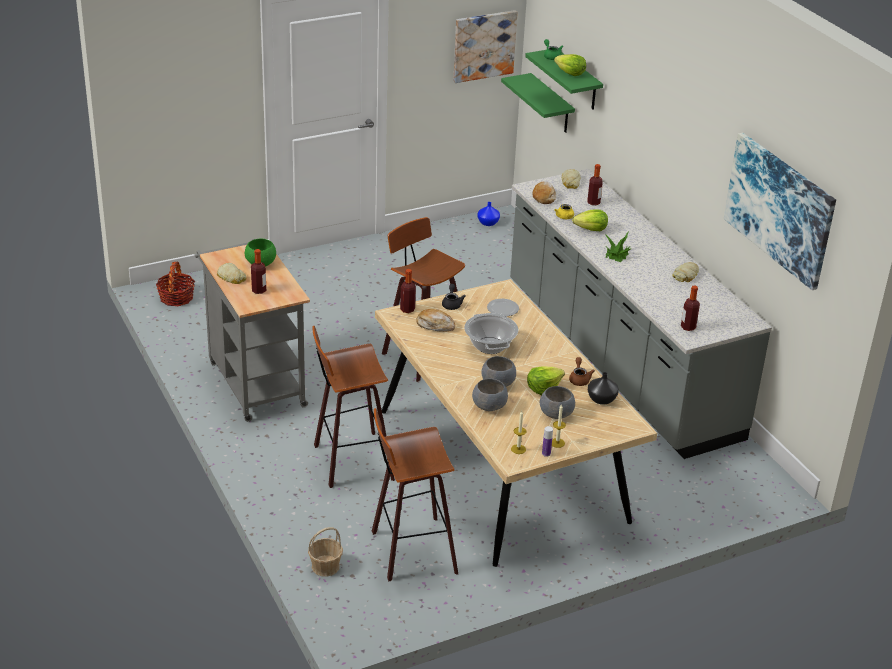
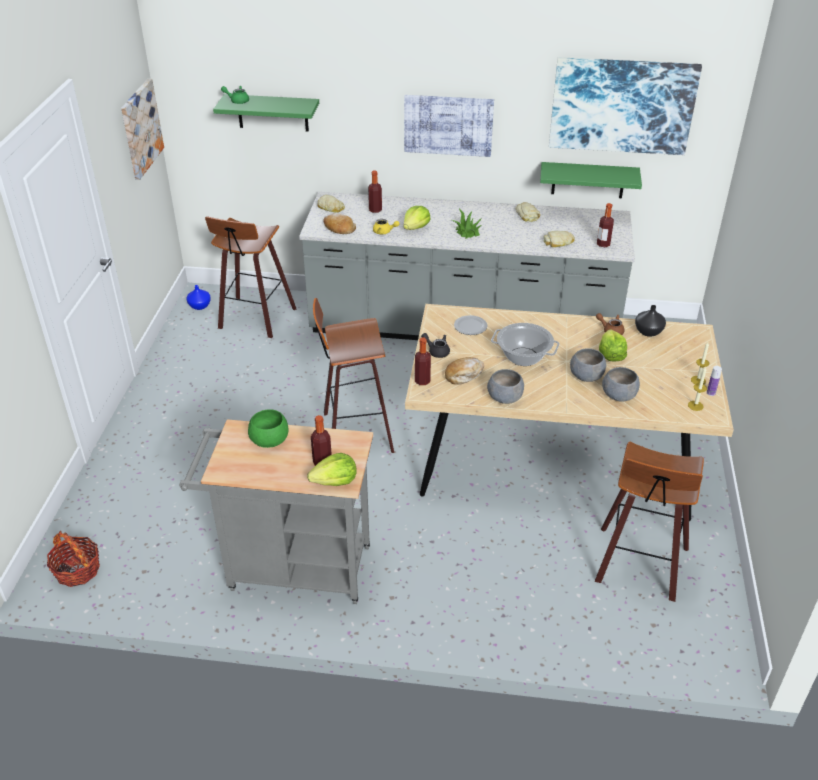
camera: 55 degrees left, 5 degrees up
bread [217,263,247,284] -> bread moved to [544,231,575,247]
basket [308,527,343,577] -> none
stool [312,326,395,488] -> stool moved to [205,216,296,338]
green shelf [501,73,575,133] -> green shelf moved to [540,162,642,198]
grey bowl [540,386,575,419] -> grey bowl moved to [487,369,524,404]
lettuce [554,54,586,76] -> lettuce moved to [307,453,357,486]
none -> picture [404,95,494,157]

